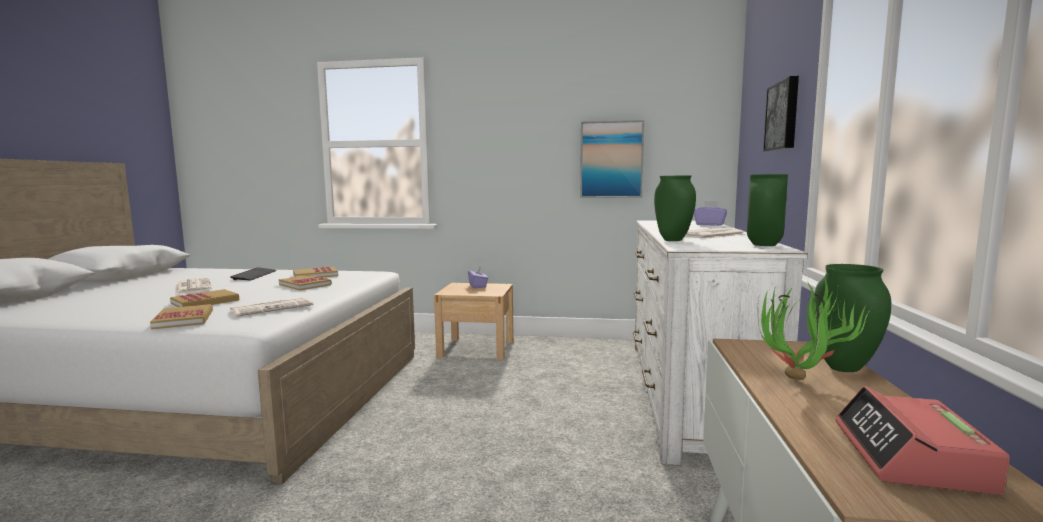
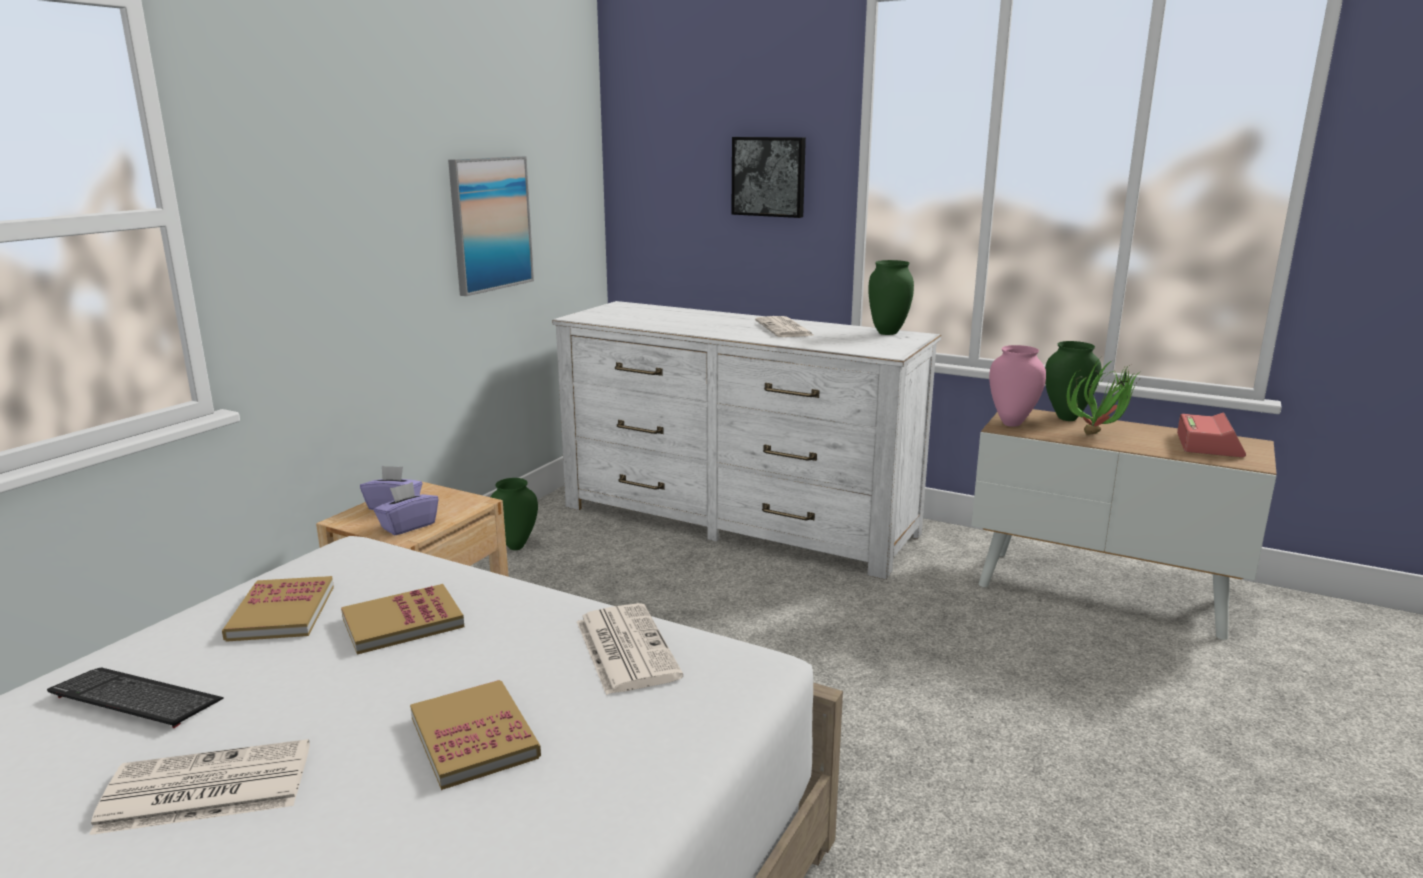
camera: 70 degrees left, 10 degrees up
book [150,304,213,330] -> none
green vase [654,175,696,241] -> green vase moved to [490,478,538,550]
purple tissue box [694,201,727,226] -> purple tissue box moved to [374,482,438,536]
alarm clock [835,386,1010,495] -> alarm clock turned 105 degrees counterclockwise [1177,412,1246,457]
none -> pink vase [989,345,1046,427]

